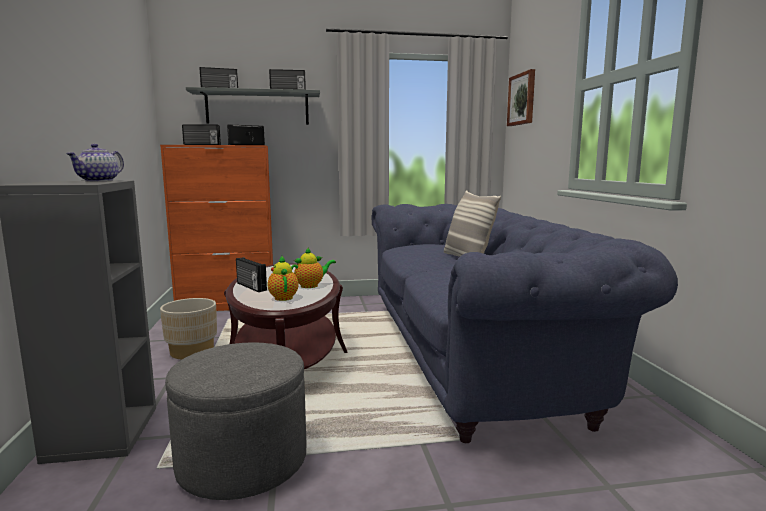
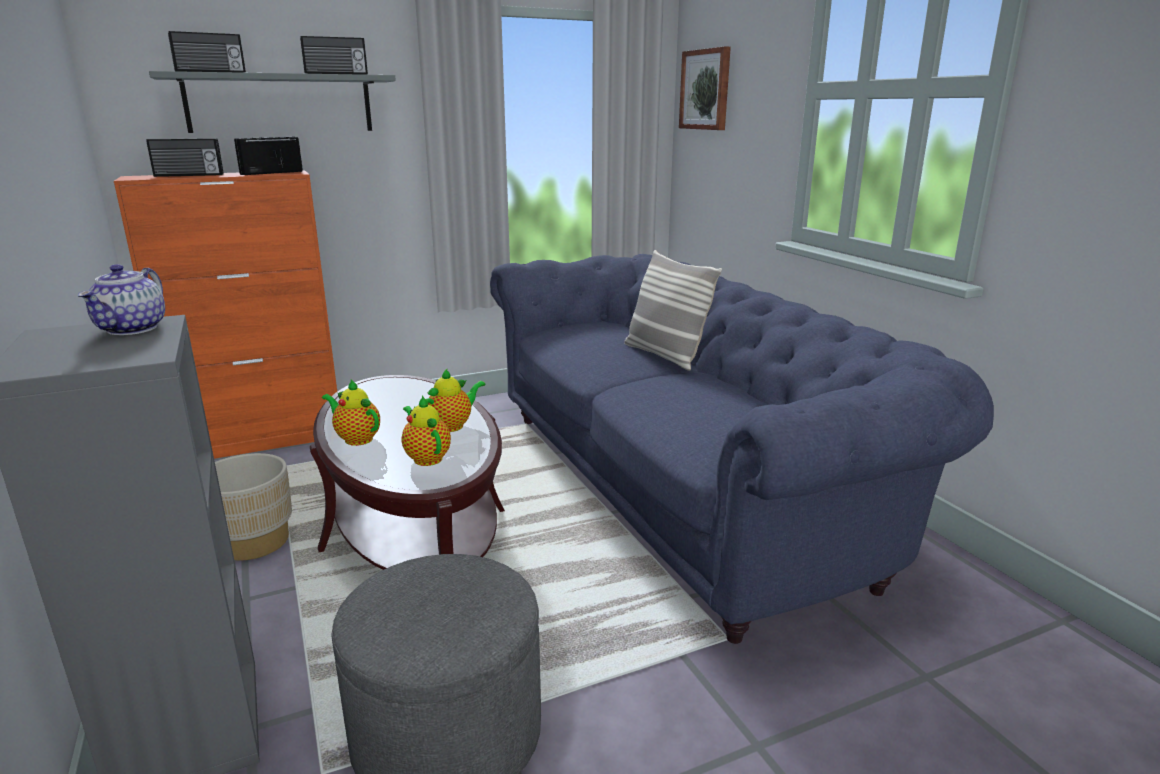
camera: 15 degrees left, 10 degrees up
radio [236,257,267,292] -> teapot [322,379,380,446]

